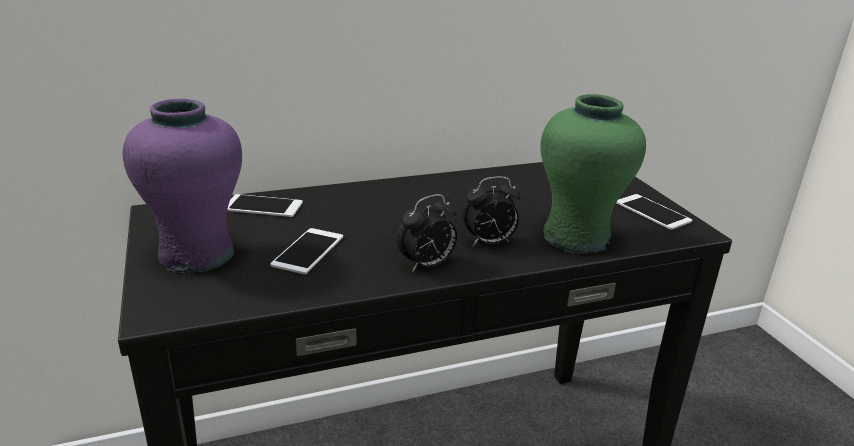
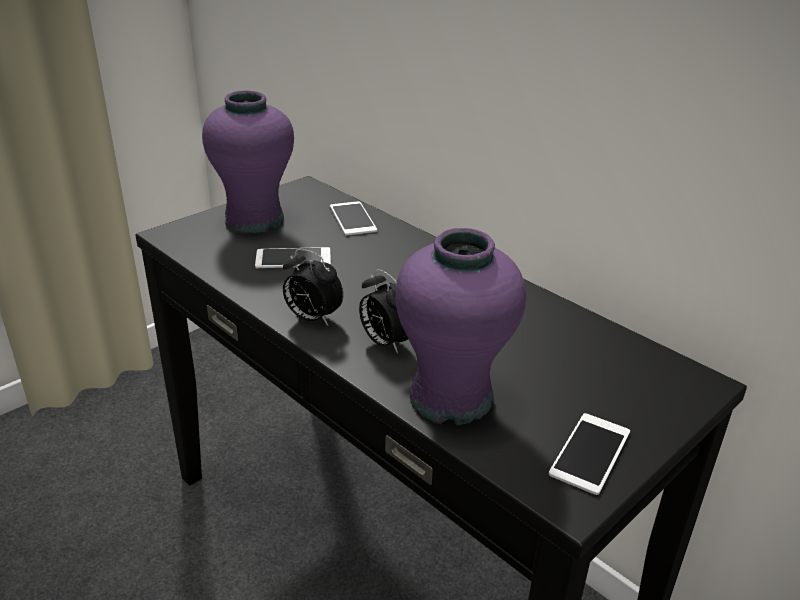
camera: 65 degrees right, 5 degrees up
green vase [540,94,646,254] -> purple vase [395,228,526,426]

